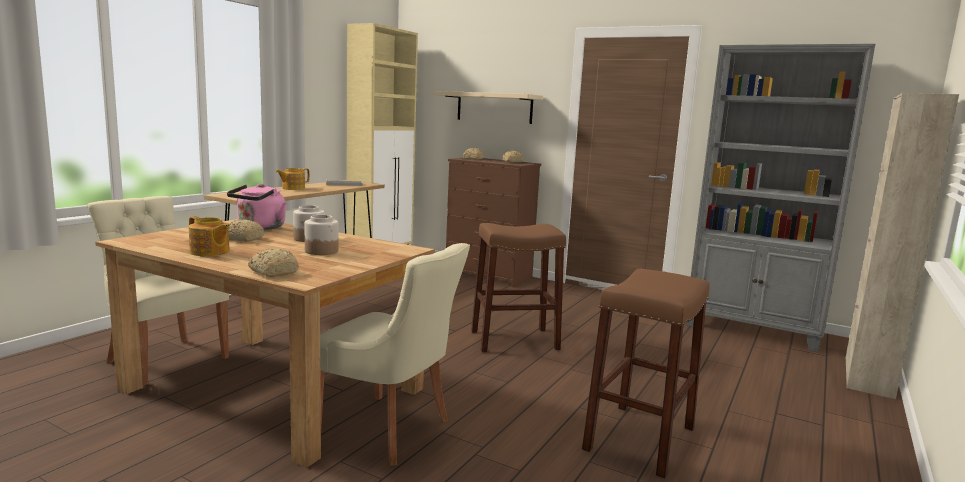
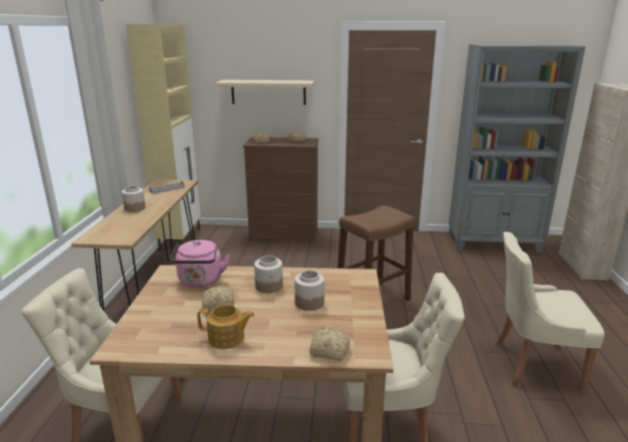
camera: 25 degrees left, 10 degrees up
teapot [276,168,310,190] -> jar [122,186,146,212]
brown stool [582,269,709,478] -> beige chair [496,232,605,394]

